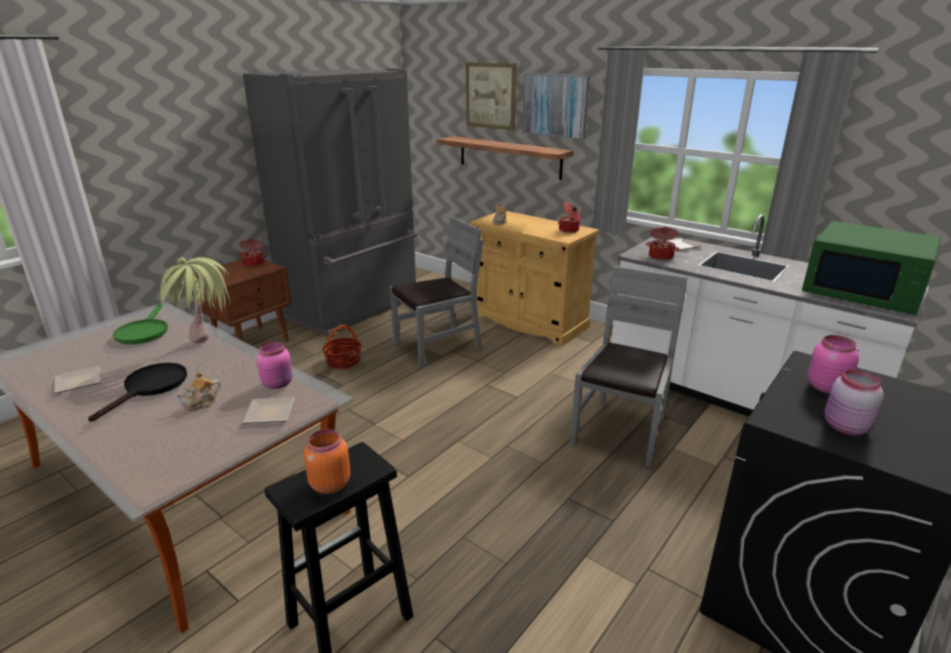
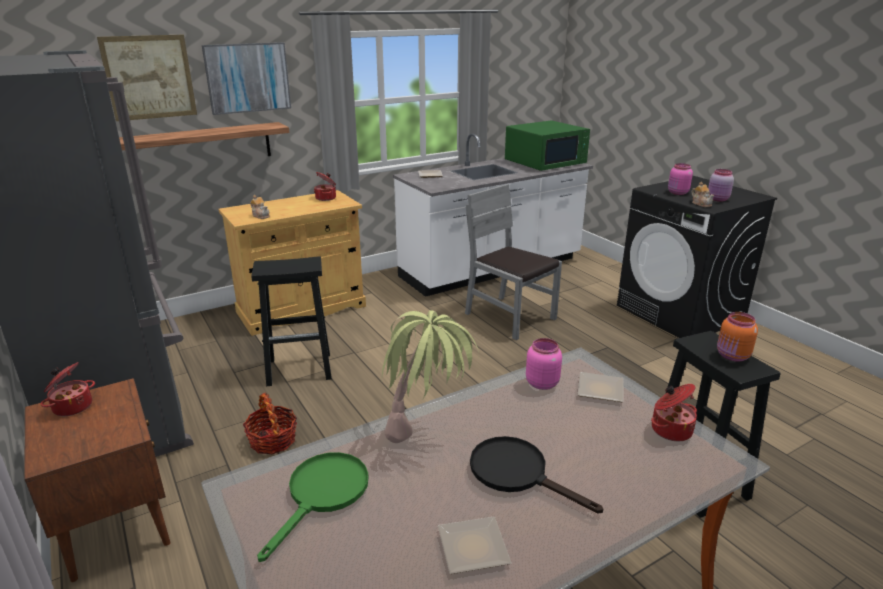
camera: 70 degrees left, 0 degrees up
green frying pan [113,304,168,344] -> green frying pan turned 75 degrees counterclockwise [257,452,369,562]
teapot [175,371,221,411] -> teapot moved to [692,182,715,207]
grey chair [390,216,483,368] -> black stool [251,256,332,386]
cooking pot [646,227,680,260] -> cooking pot moved to [651,384,697,441]

